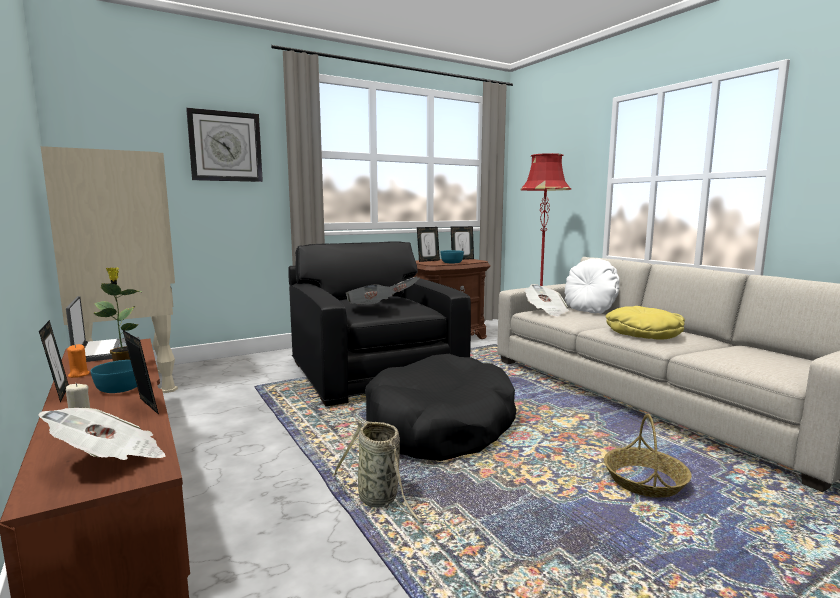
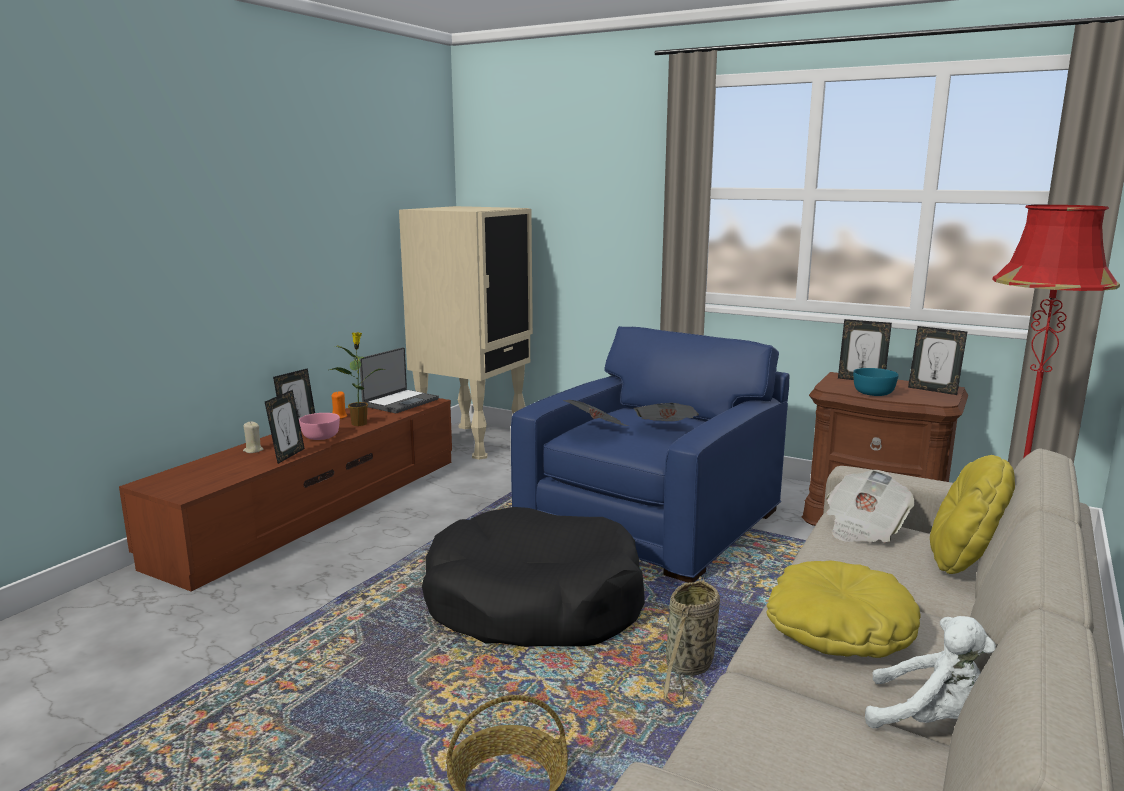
camera: 60 degrees right, 5 degrees up
newspaper [39,408,166,460] -> none
turquoise bowl [91,360,137,393] -> pink bowl [299,413,340,440]
wall clock [186,108,263,182] -> none
black armchair [288,241,471,406] -> blue armchair [511,326,789,583]
basket [332,420,425,523] -> basket moved to [664,577,720,705]
white pillow [565,258,620,314] -> yellow pillow [930,455,1015,574]
none -> white plush toy [865,616,996,729]

